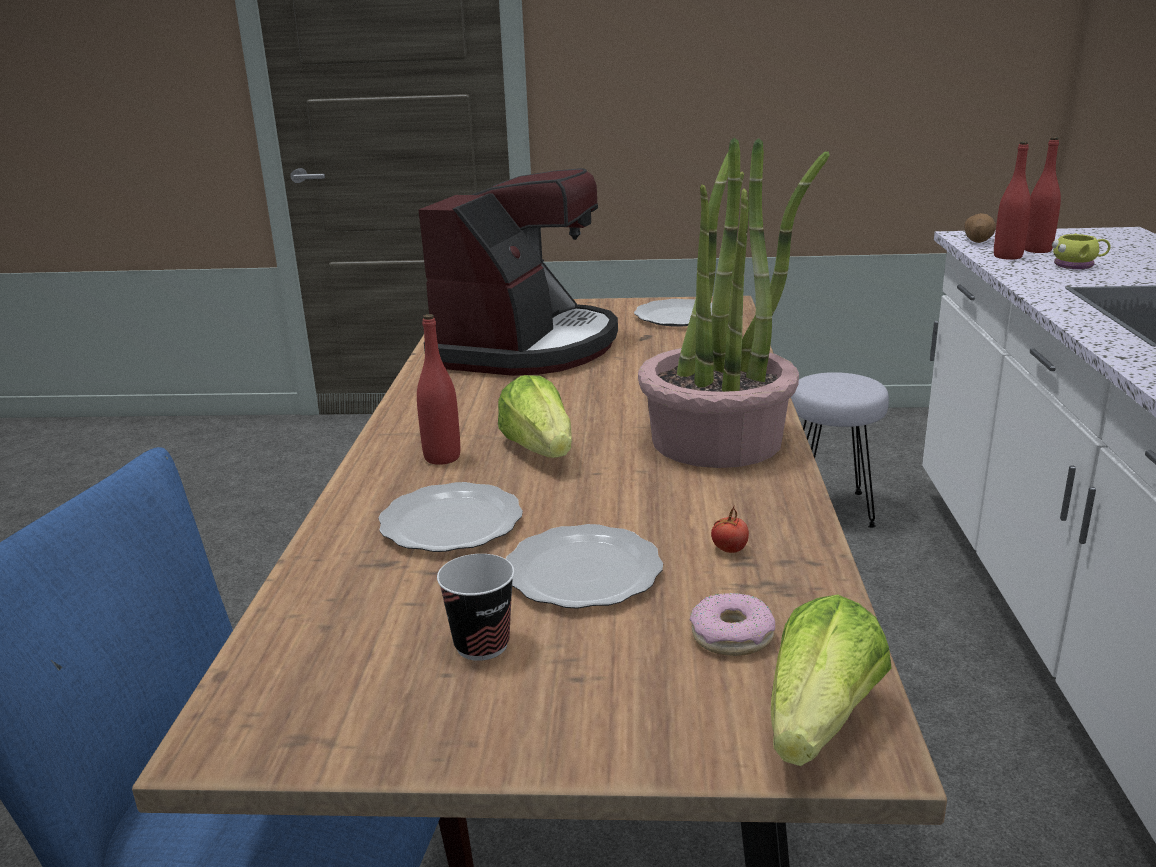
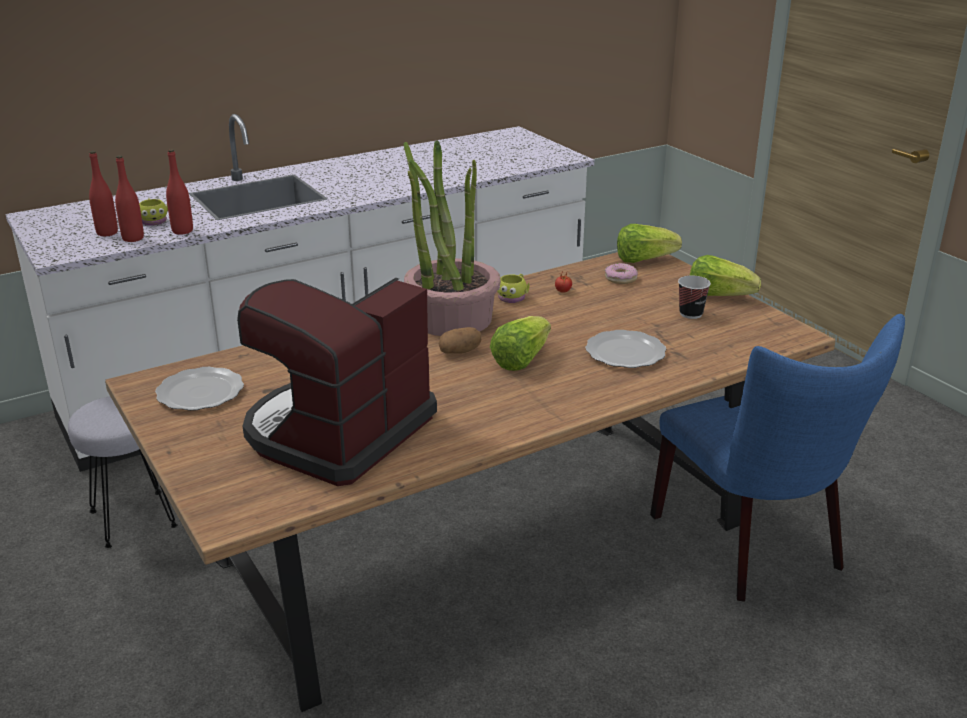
camera: 125 degrees left, 5 degrees up
red bottle [417,314,460,465] -> red bottle moved to [166,149,193,235]
coffee machine [418,168,618,376] -> coffee machine turned 45 degrees counterclockwise [237,278,437,486]
plate [506,524,663,609] -> none
potato [964,213,996,243] -> potato moved to [439,327,481,354]
none -> yellow mug [497,274,529,303]
none -> lettuce [690,255,761,296]

